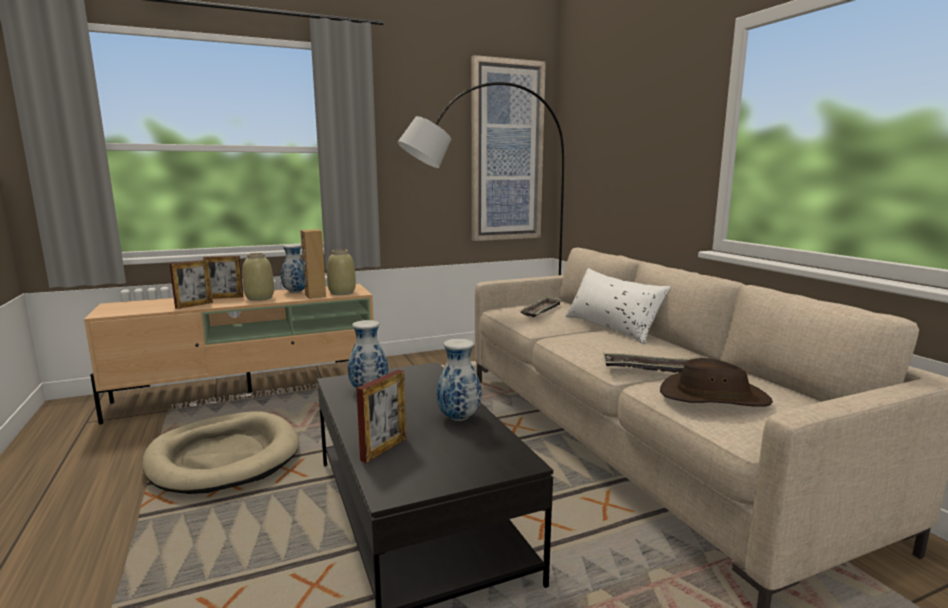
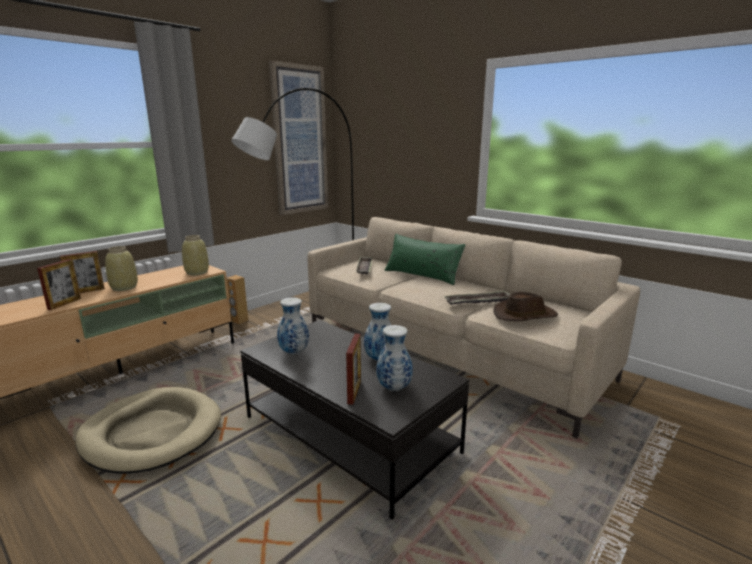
camera: 25 degrees left, 5 degrees up
vase [281,244,305,293] -> vase moved to [376,325,413,391]
brown speaker [300,229,326,299] -> brown speaker moved to [227,275,248,324]
white pillow [565,268,671,344] -> green pillow [384,234,465,285]

